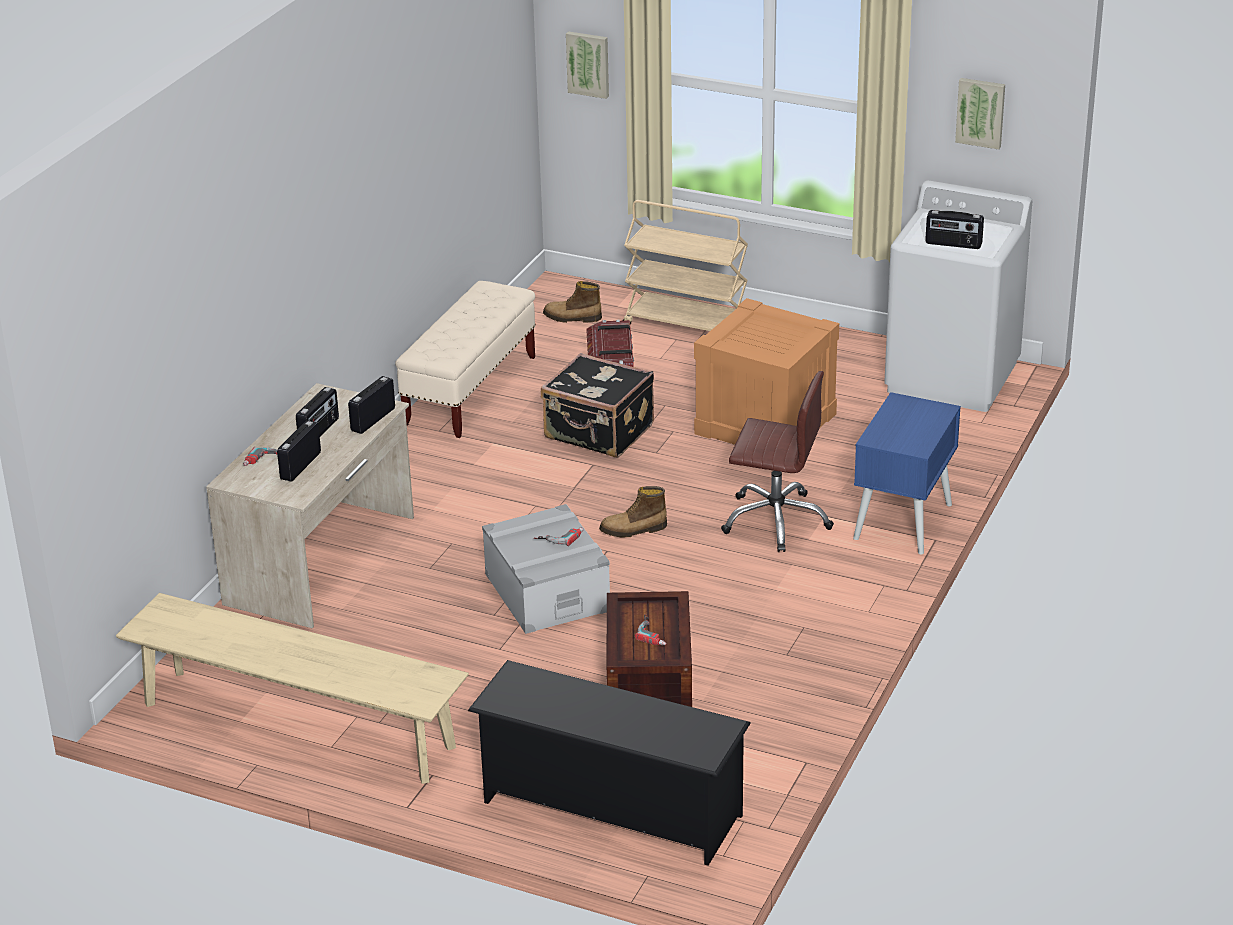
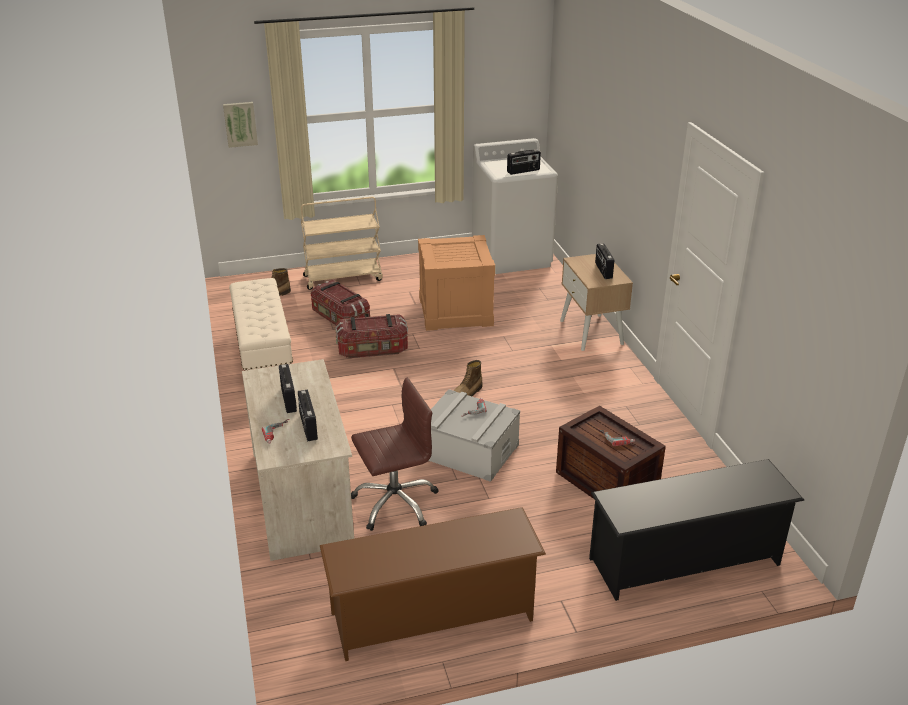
camera: 40 degrees left, 0 degrees up
beige bench [116,593,469,784] -> brown shoe rack [320,507,546,661]
radio [348,376,395,434] -> radio moved to [595,244,614,279]
black suitcase [541,353,654,457] -> storage box [336,314,408,358]
brown office chair [721,371,834,552] -> brown office chair moved to [351,378,438,531]
blue nightstand [853,392,961,555] -> beige nightstand [560,254,633,351]
picture [955,78,1005,149] -> none

